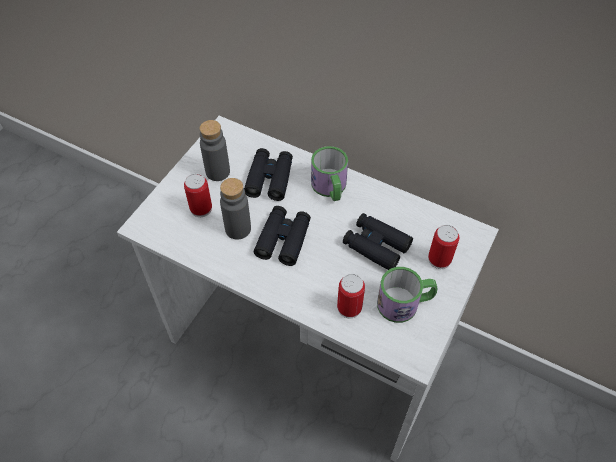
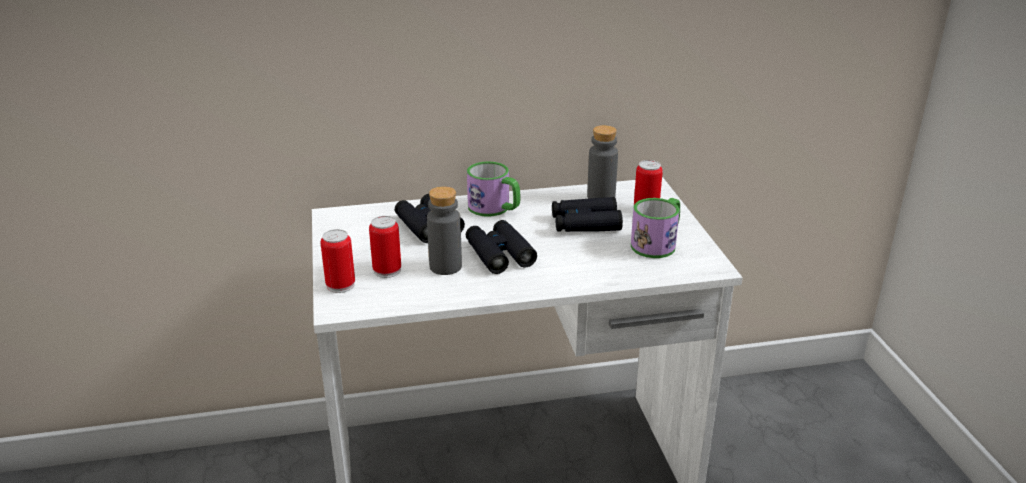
camera: 40 degrees left, 25 degrees down
grey bottle [199,120,230,181] -> grey bottle moved to [587,125,618,199]
can [337,274,365,318] -> can moved to [320,229,355,293]

